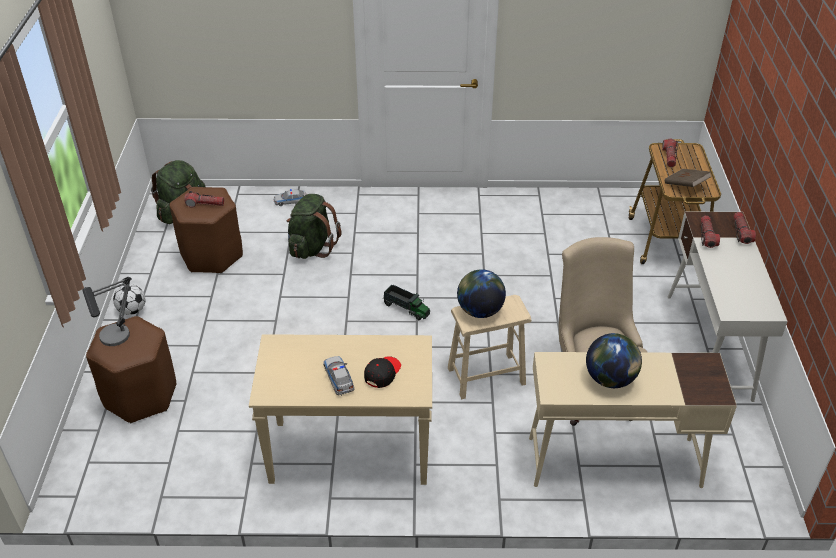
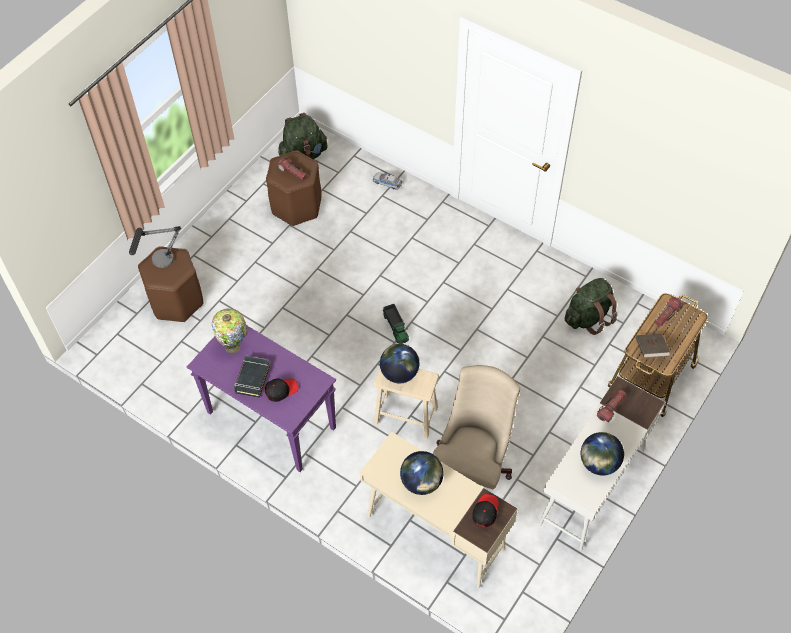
camera: 35 degrees right, 15 degrees up
football [113,284,145,315] -> none
beige console table [249,334,432,485] -> purple console table [187,326,336,472]
green backpack [287,194,341,259] -> green backpack moved to [565,278,618,335]
toy car [323,356,355,396] -> black book [234,356,271,398]
flashlight [734,212,756,244] -> none
none -> table lamp [212,308,248,353]
none -> black cap [472,494,499,527]
none -> globe [581,432,624,475]

